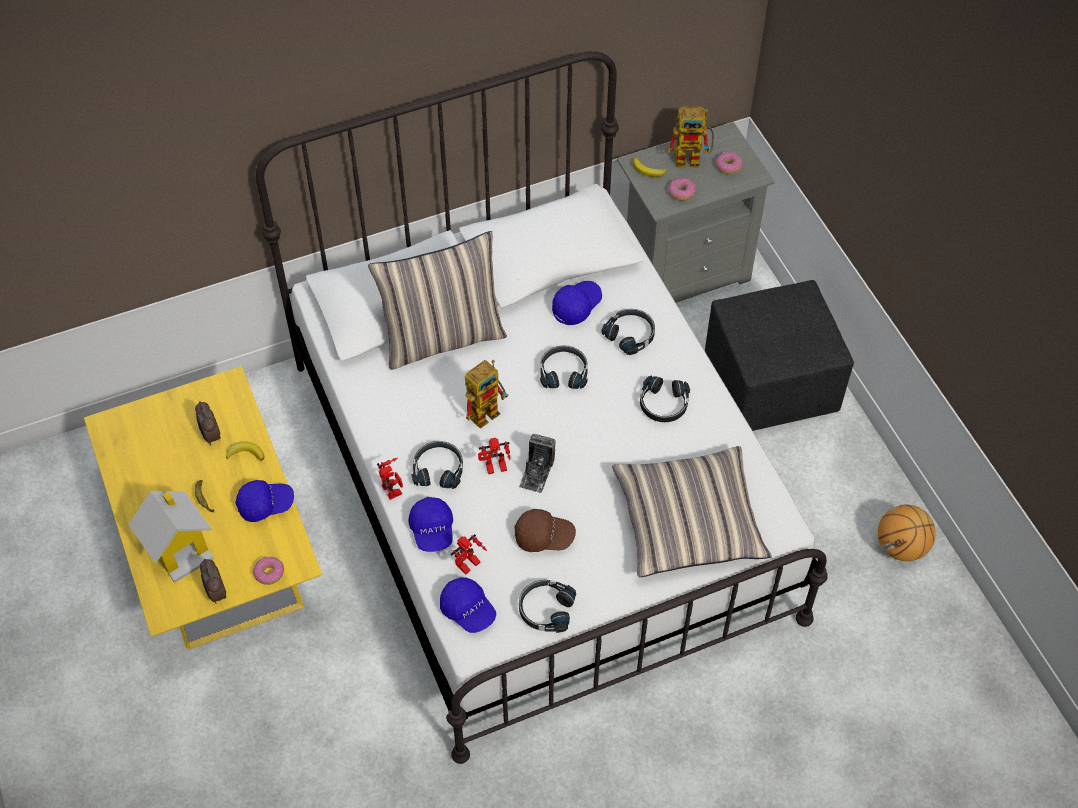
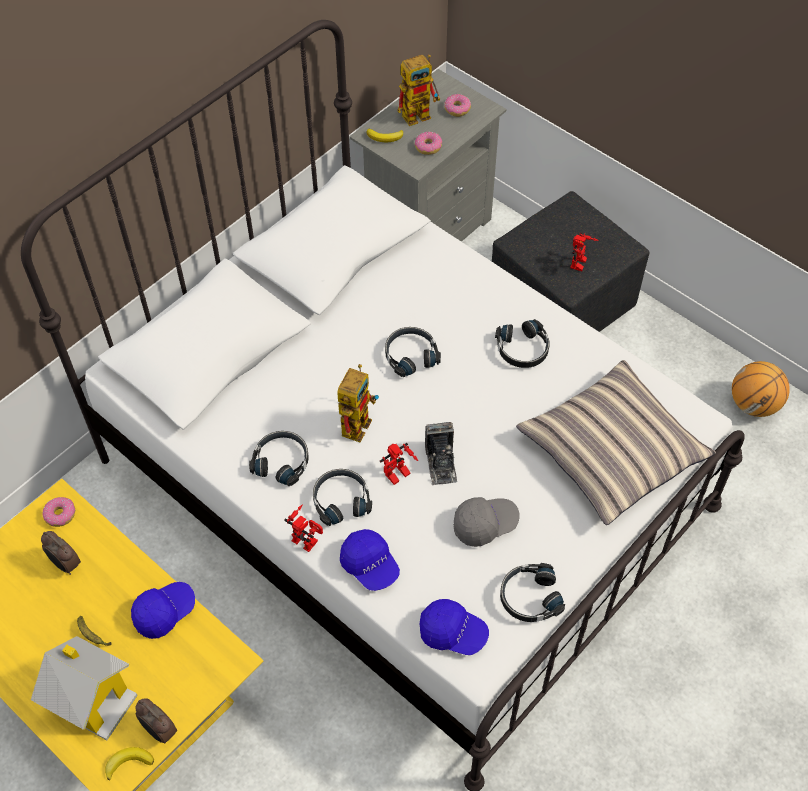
camera: 25 degrees left, 0 degrees up
banana [226,441,264,461] -> banana moved to [105,747,154,780]
donut [253,557,284,585] -> donut moved to [42,497,75,527]
pillow [368,231,507,370] -> none
toy robot [451,534,487,574] -> toy robot moved to [570,233,599,271]
brown cap [514,509,576,552] -> grey cap [453,497,519,547]
blue cap [552,281,602,325] -> none
black headphones [601,309,655,355] -> black headphones moved to [249,431,309,486]

